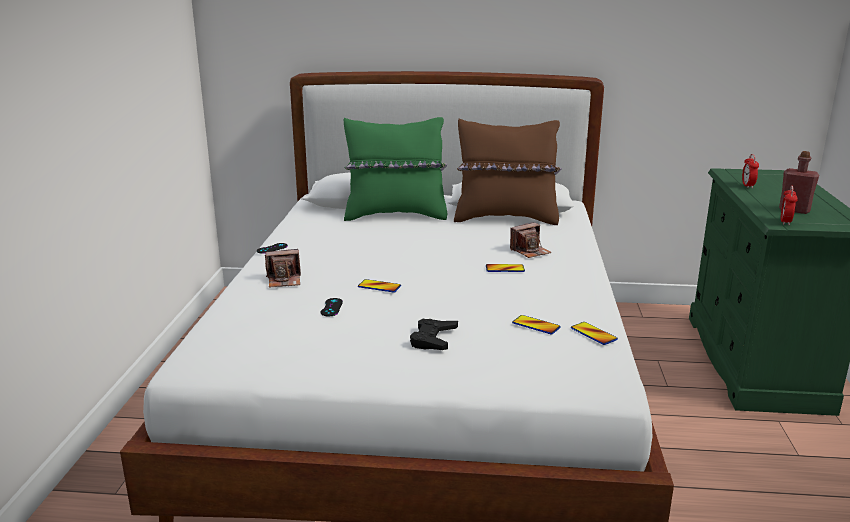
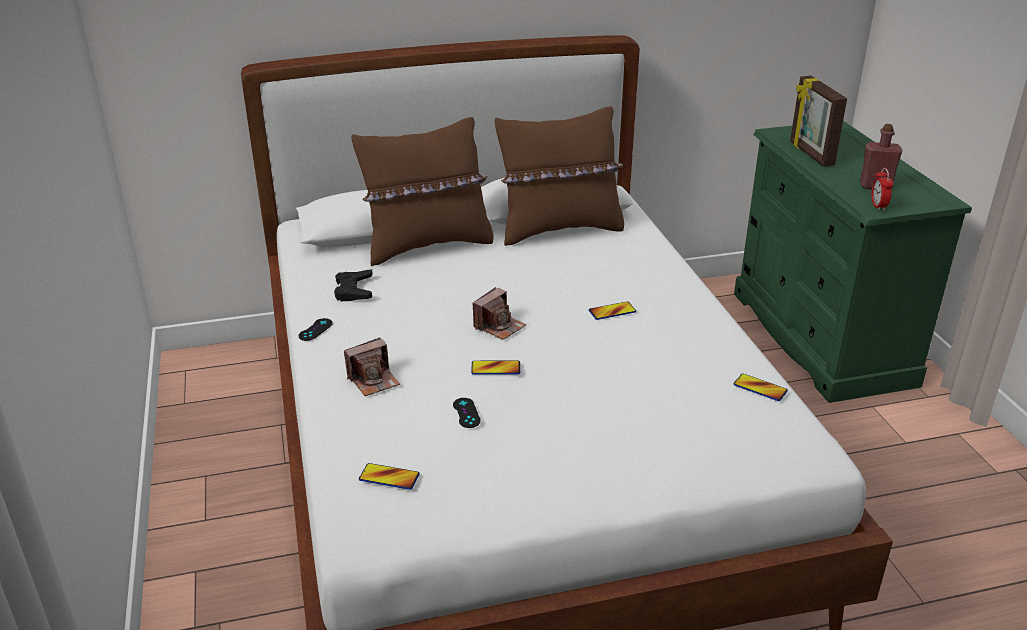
camera: 20 degrees left, 10 degrees up
green pillow [344,117,448,221] -> brown pillow [351,117,494,266]
black game controller [410,319,458,350] -> black game controller moved to [334,269,373,301]
camera [510,222,551,258] -> camera moved to [473,287,526,340]
phone [512,315,561,335] -> phone moved to [359,463,420,490]
alarm clock [742,154,759,189] -> picture frame [790,76,847,167]

